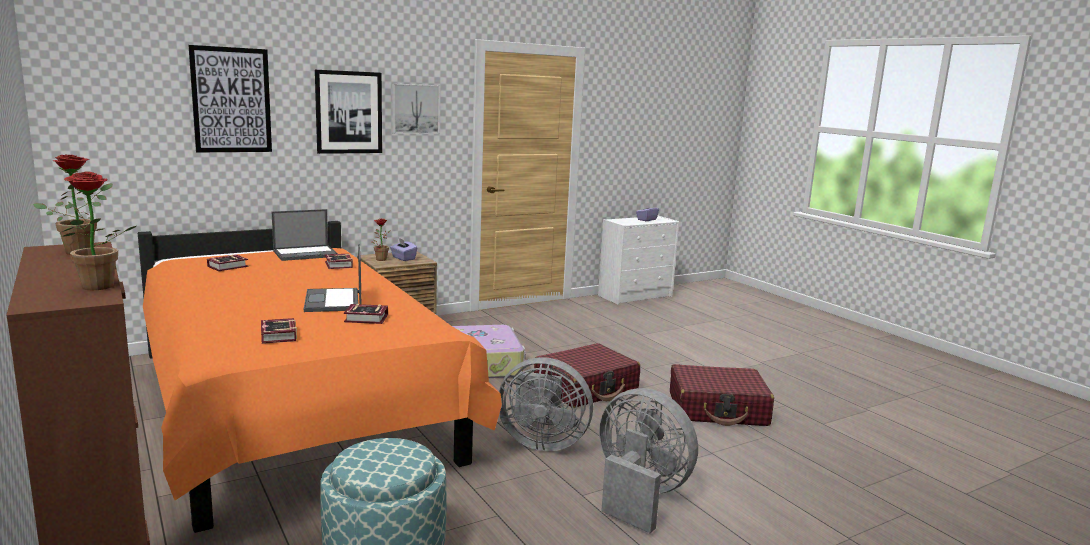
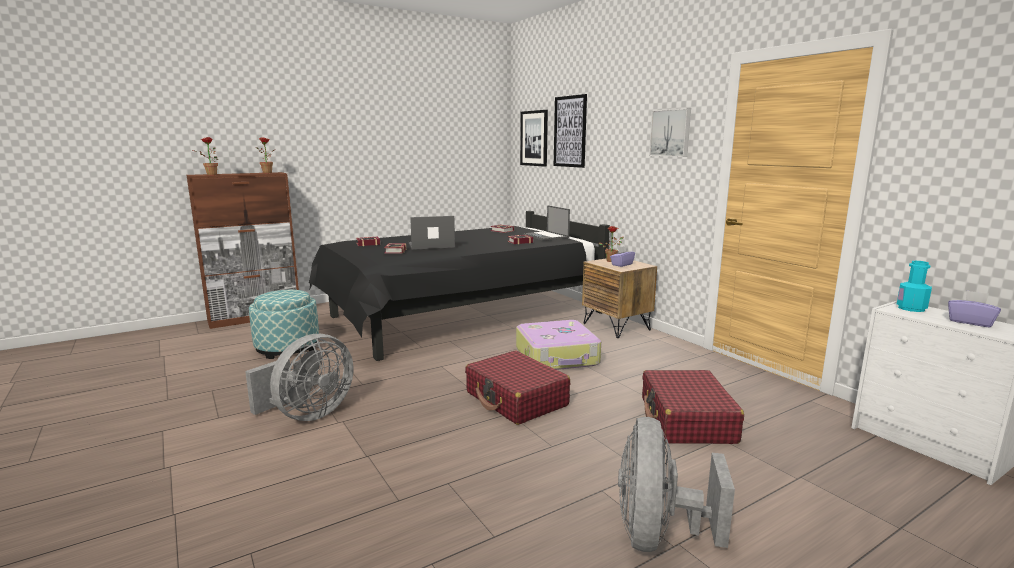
camera: 90 degrees right, 0 degrees up
orange bed [138,221,502,533] -> black bed [309,211,610,361]
picture [315,70,382,154] -> picture moved to [520,110,548,167]
grey fan [499,357,593,451] -> grey fan moved to [618,417,735,552]
red suitcase [670,364,774,426] -> red suitcase moved to [642,370,744,444]
none -> turquoise bottle [897,261,932,312]

